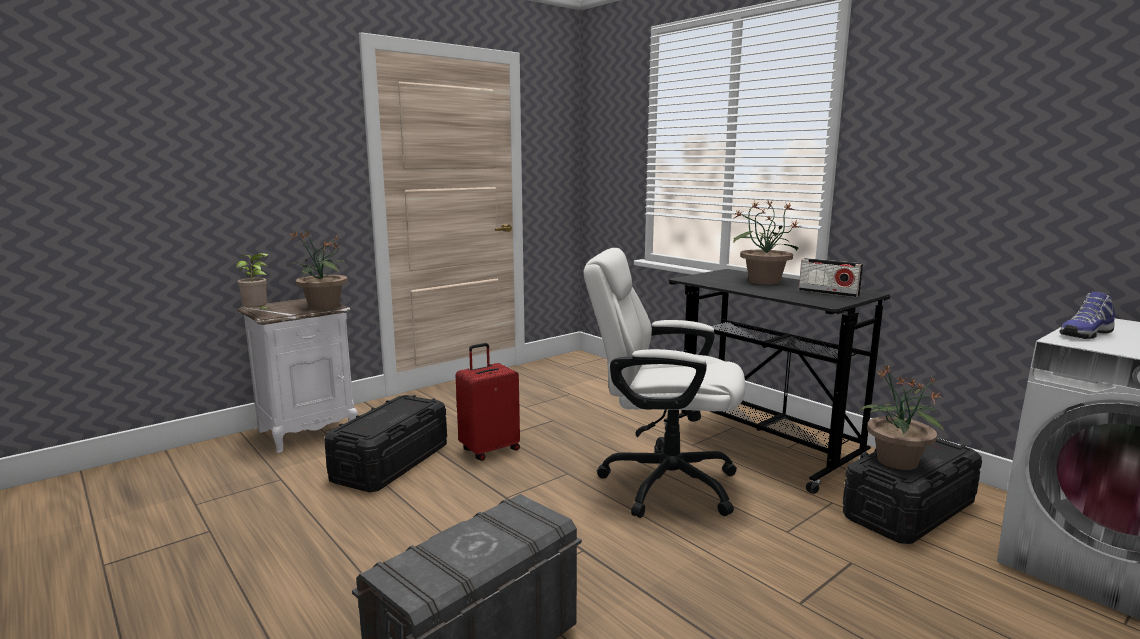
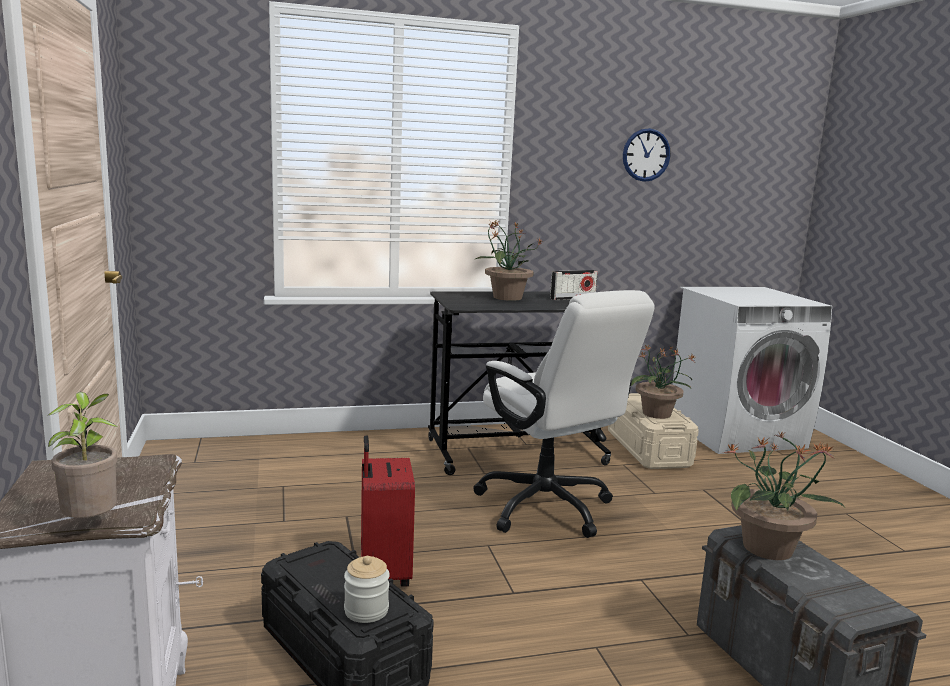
camera: 65 degrees left, 0 degrees up
potted plant [286,230,348,309] -> potted plant moved to [723,432,845,560]
white office chair [583,248,745,518] -> white office chair turned 75 degrees counterclockwise [473,290,654,538]
black storage box [843,438,982,544] -> beige storage box [608,393,699,469]
shoe [1059,292,1115,339] -> none
none -> jar [344,556,390,623]
none -> wall clock [623,128,670,182]

